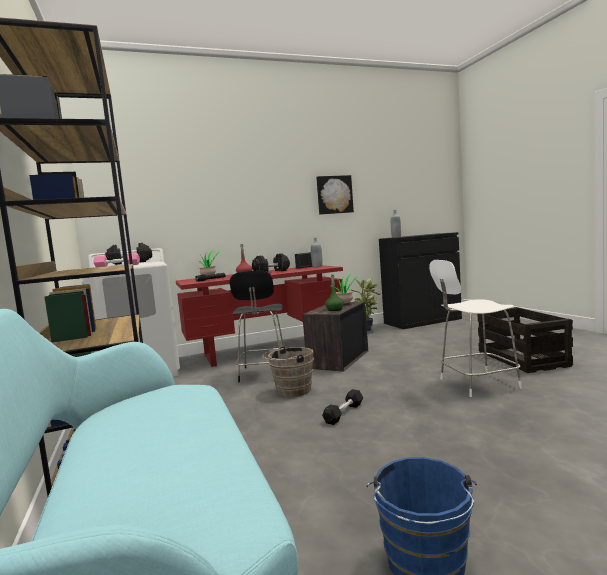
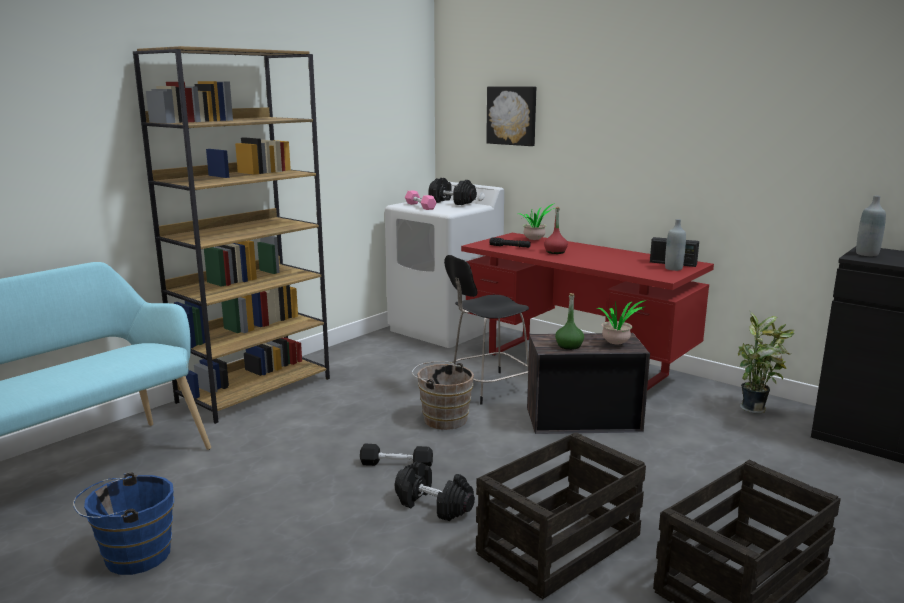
camera: 60 degrees right, 10 degrees up
black dumbbell [252,253,290,272] -> black dumbbell moved to [395,462,475,521]
picture [316,175,354,215] -> picture moved to [486,86,536,146]
white chair [429,260,522,397] -> crate [476,432,646,599]

